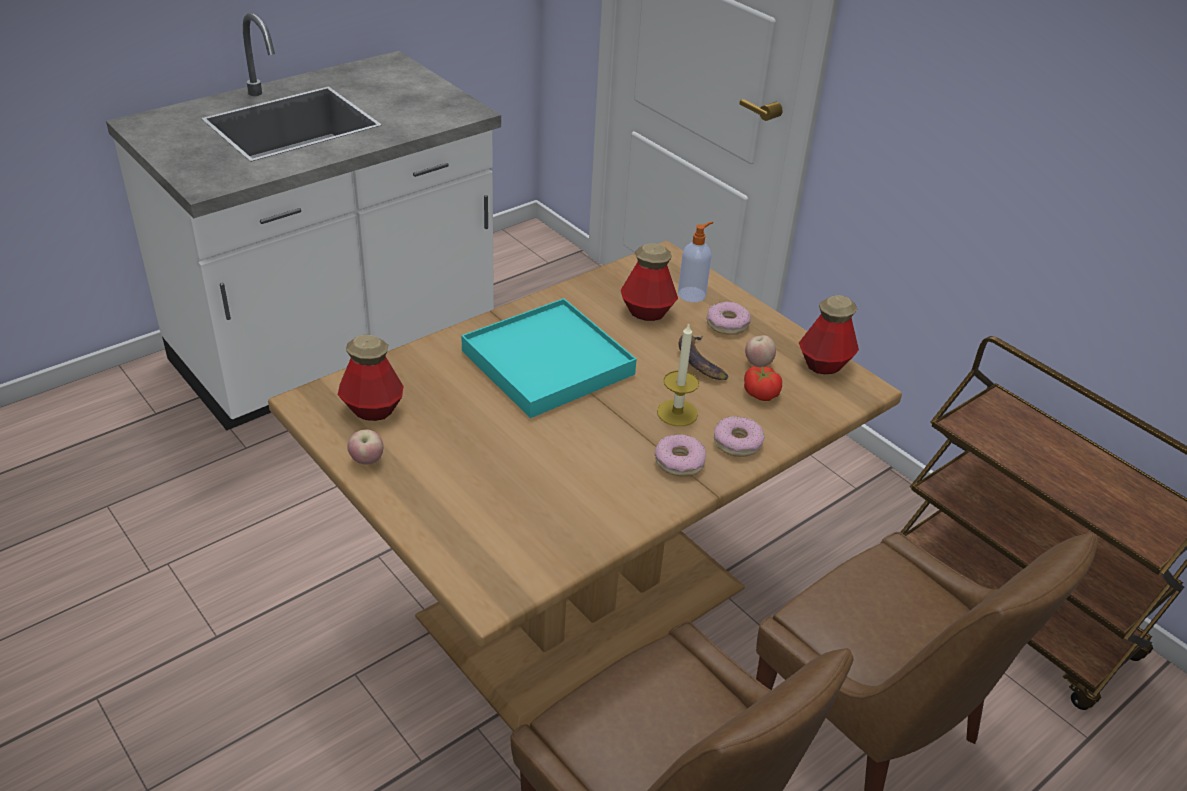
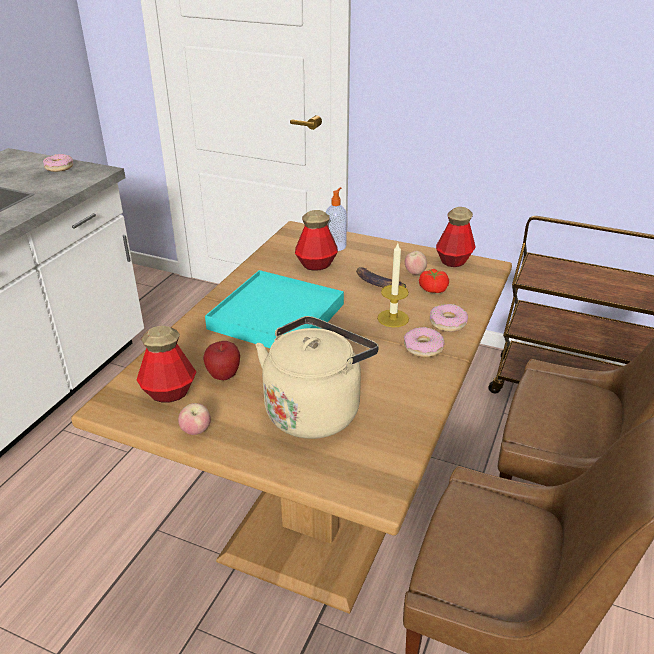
camera: 25 degrees left, 5 degrees down
donut [707,301,751,335] -> donut moved to [43,154,73,172]
none -> apple [203,341,240,380]
none -> beige kettle [256,316,379,439]

